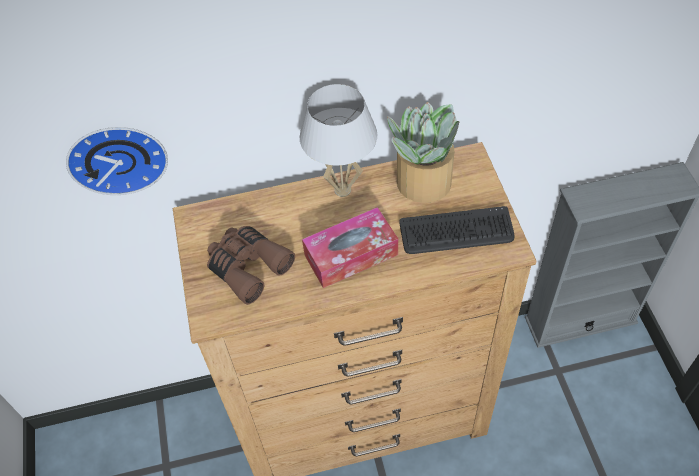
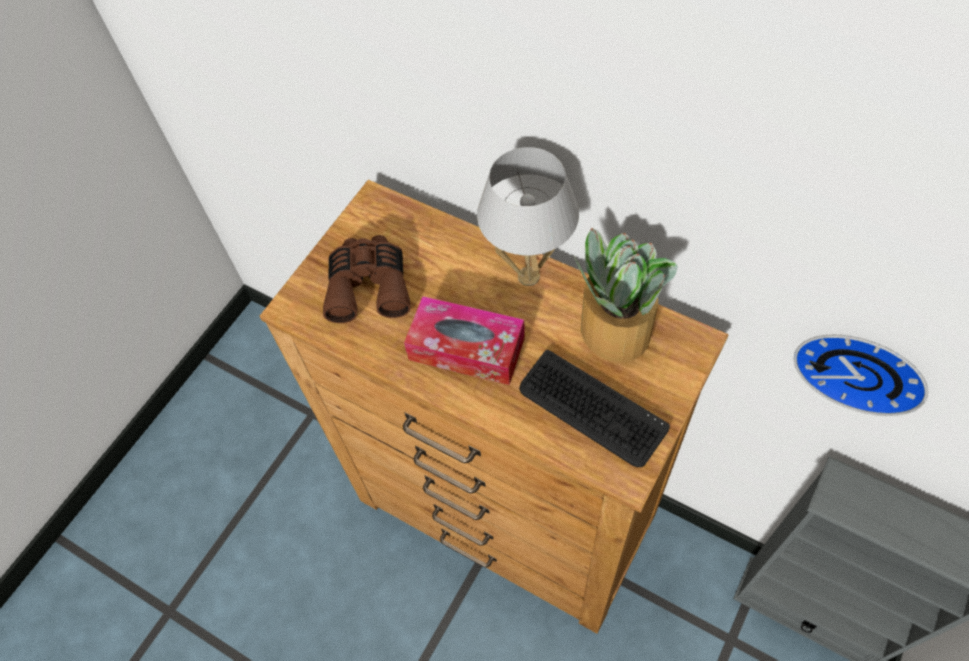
camera: 45 degrees right, 5 degrees up
wall clock [66,127,168,195] -> wall clock moved to [794,335,928,416]

